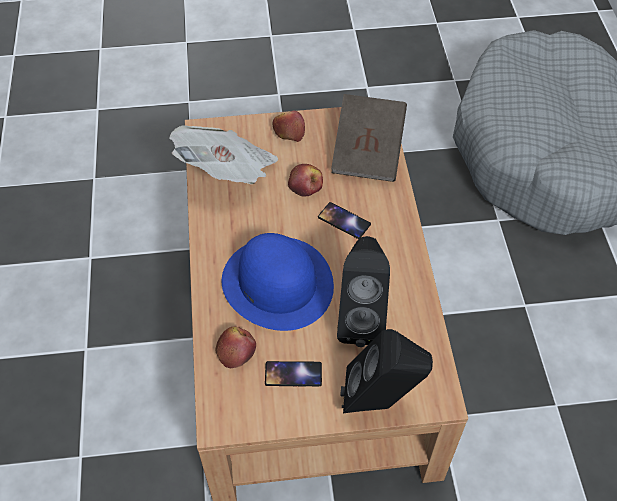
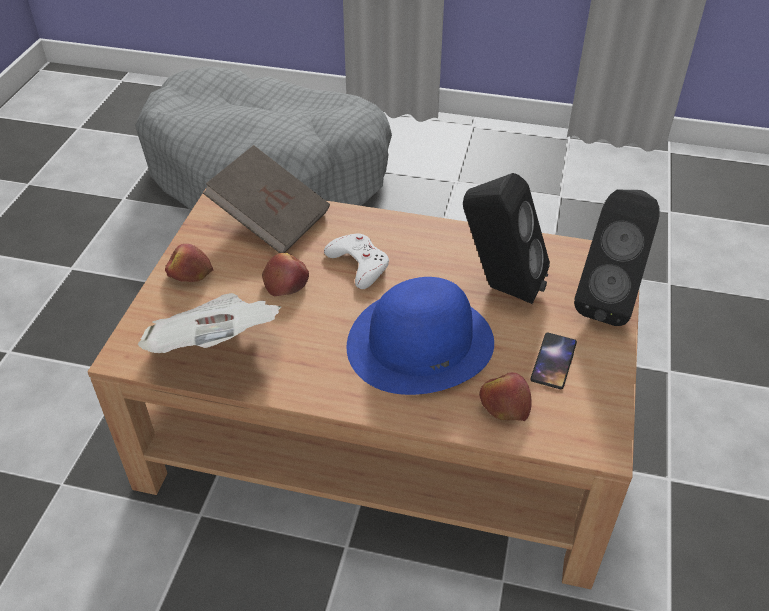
camera: 70 degrees left, 10 degrees down
phone [318,202,371,239] -> white game controller [324,233,389,289]

